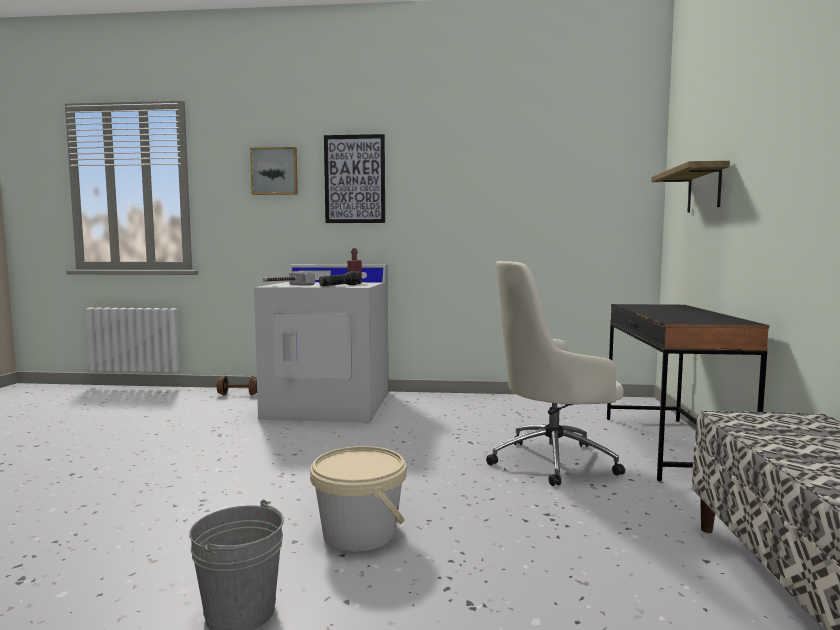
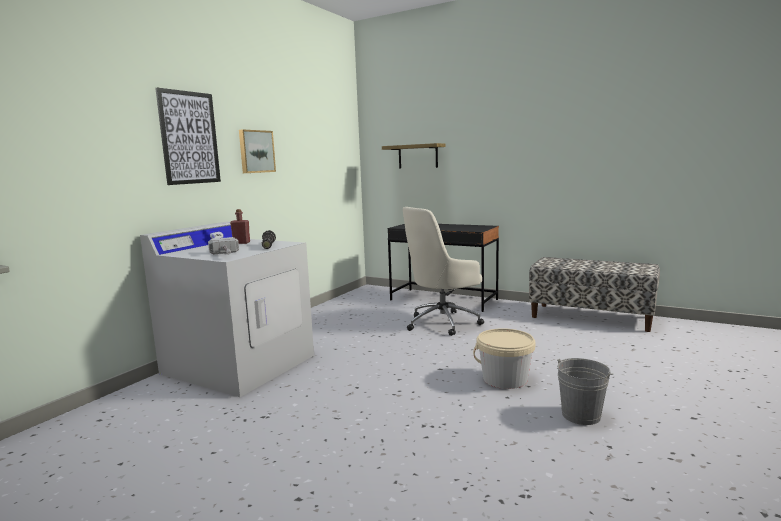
camera: 65 degrees left, 5 degrees up
brown dumbbell [217,376,257,395] -> none
picture [250,147,298,195] -> picture moved to [239,129,276,173]
beige office chair [486,261,625,486] -> beige office chair turned 45 degrees clockwise [403,207,484,336]

